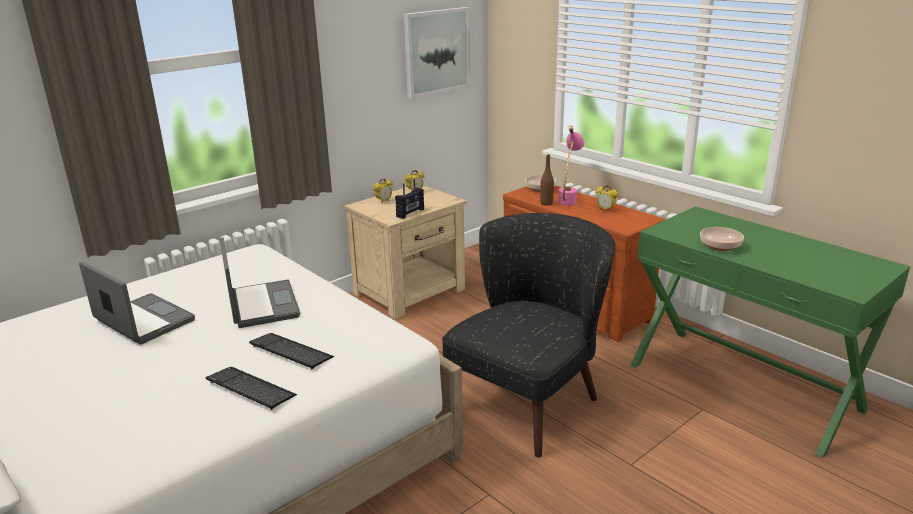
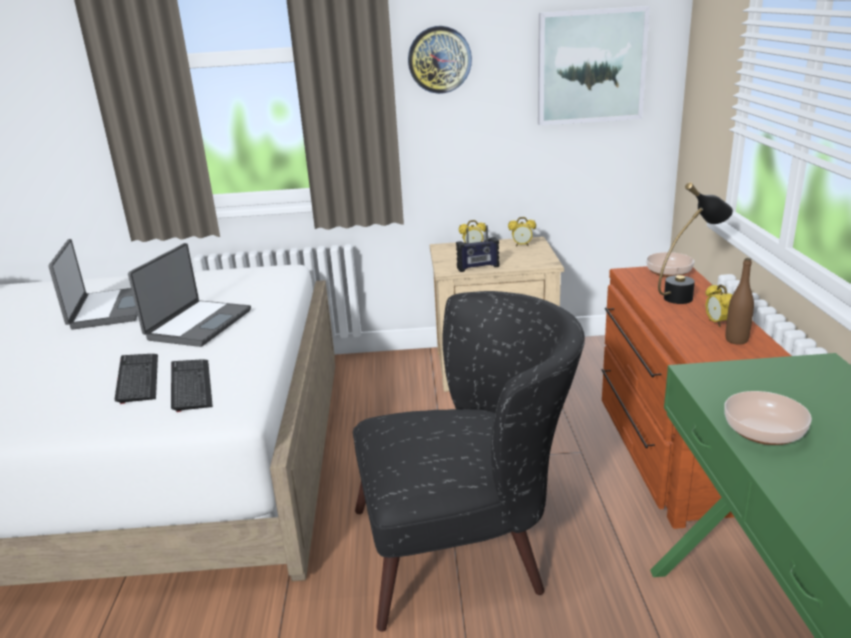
camera: 40 degrees right, 0 degrees up
keyboard [206,367,297,410] -> keyboard moved to [171,360,213,412]
brown bottle [540,155,554,206] -> brown bottle moved to [725,258,754,345]
pink table lamp [558,125,584,205] -> black table lamp [658,182,733,304]
none -> wall clock [408,26,472,94]

